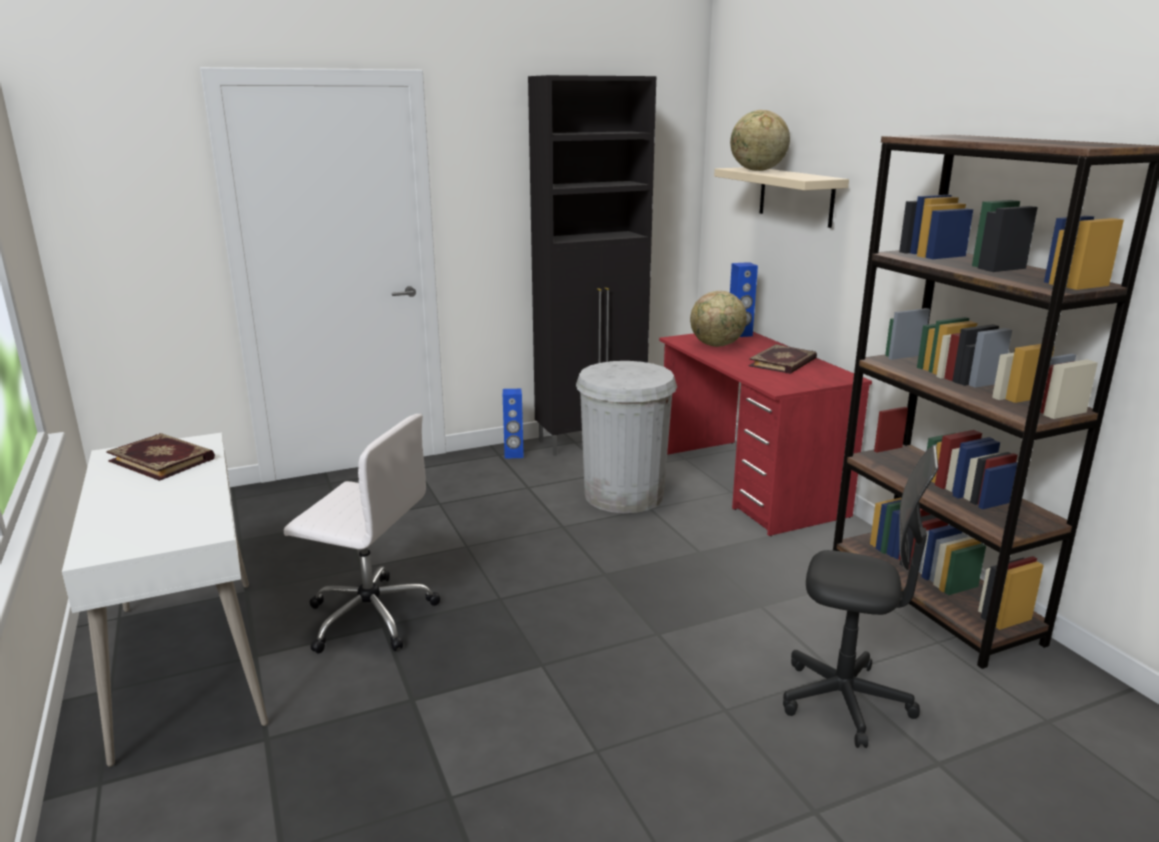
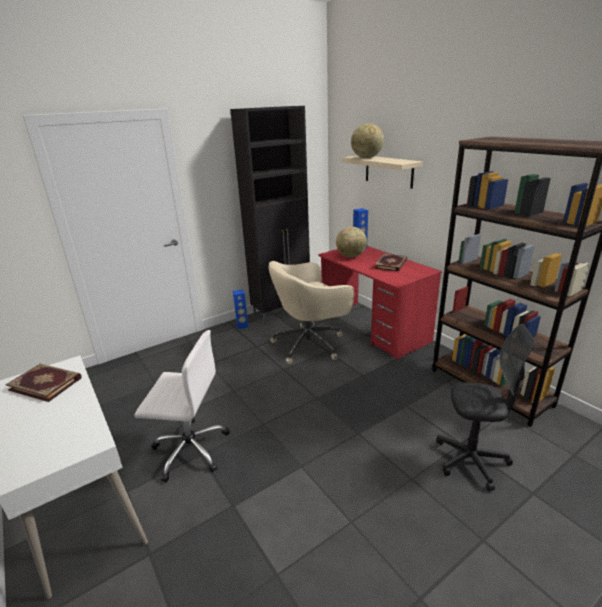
camera: 10 degrees left, 5 degrees up
white trash can [576,361,677,513] -> beige office chair [269,261,354,364]

